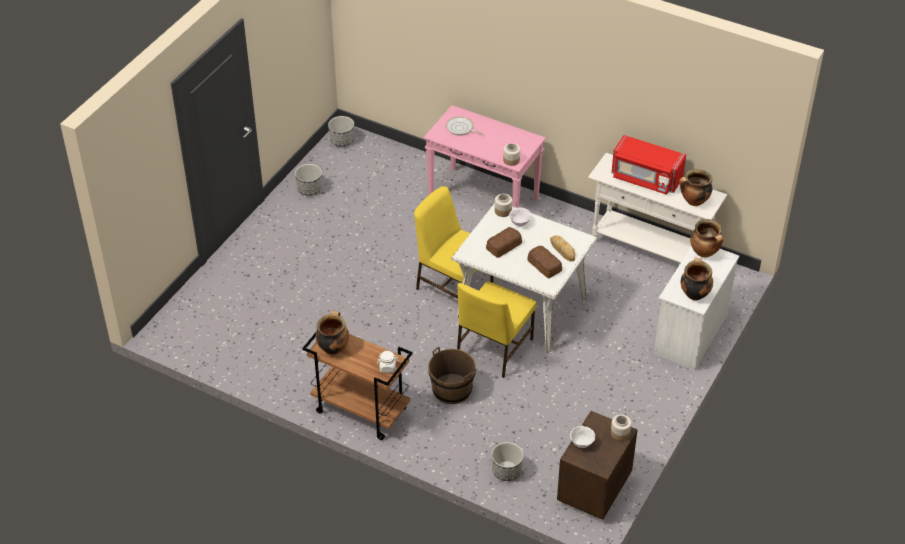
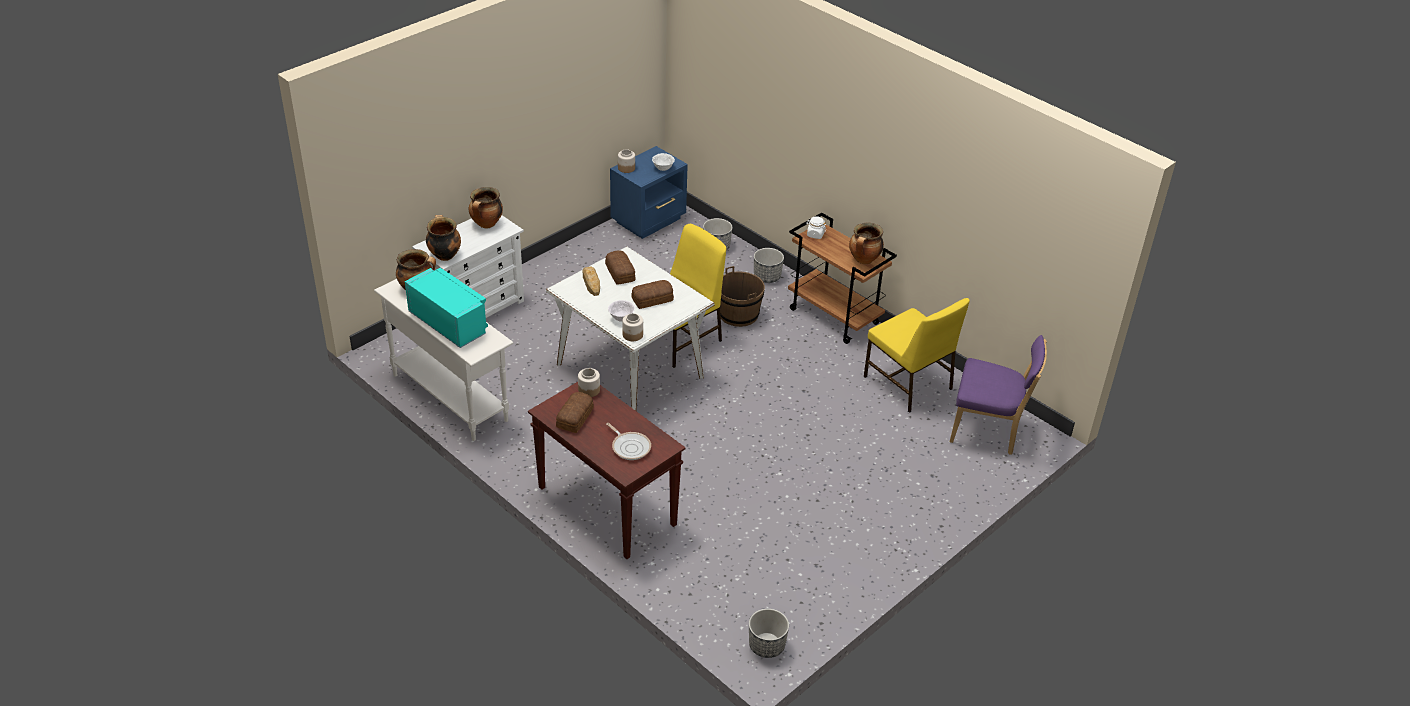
camera: 165 degrees left, 5 degrees down
planter [295,164,322,196] -> planter moved to [754,248,784,283]
yellow chair [414,186,494,298] -> yellow chair moved to [864,298,970,413]
pink console table [424,105,546,208] -> brown console table [528,382,686,559]
brown nightstand [557,411,637,520] -> blue nightstand [610,146,688,239]
red microwave [612,135,686,195] -> turquoise microwave [405,268,488,348]
none -> bread [556,392,594,433]
none -> purple chair [950,335,1047,455]

